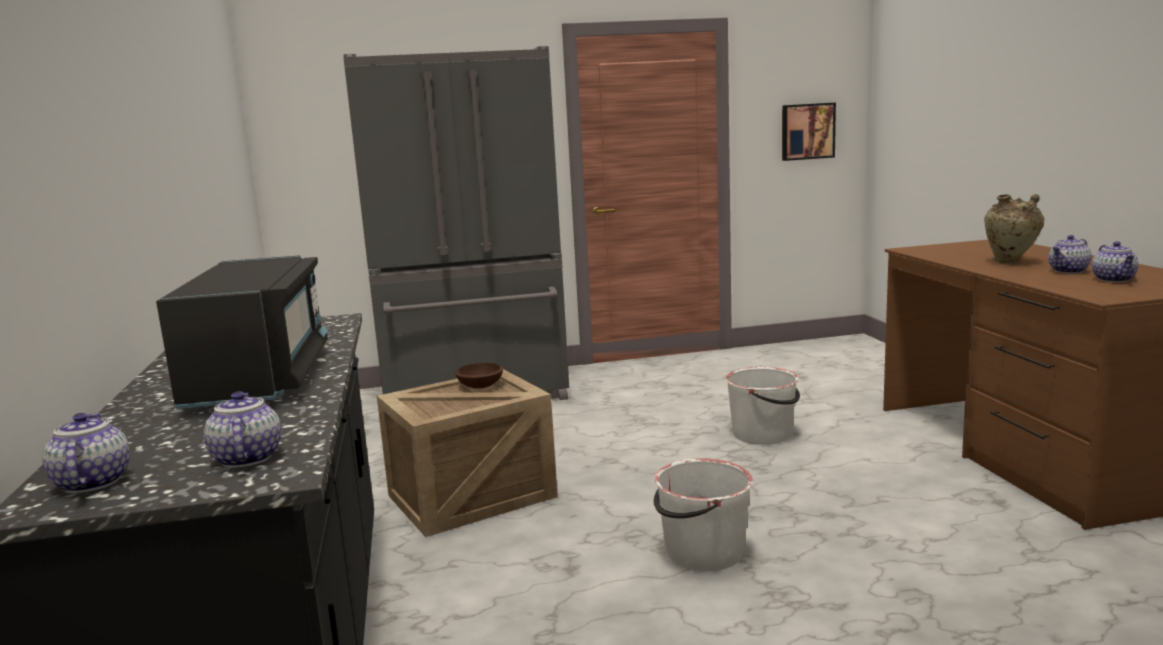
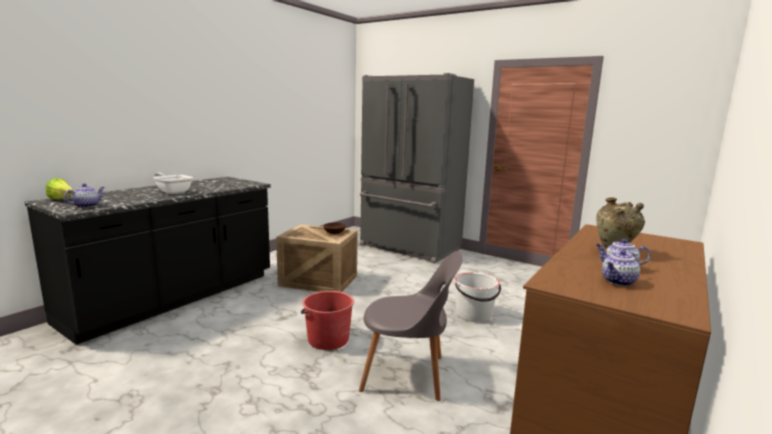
camera: 45 degrees right, 0 degrees up
teapot [42,413,130,493] -> lettuce [46,178,74,200]
black microwave [156,256,328,409] -> frying pan [153,173,193,194]
white bucket [654,458,753,571] -> red bucket [301,291,354,350]
picture [782,102,836,161] -> none
none -> grey chair [359,251,462,401]

